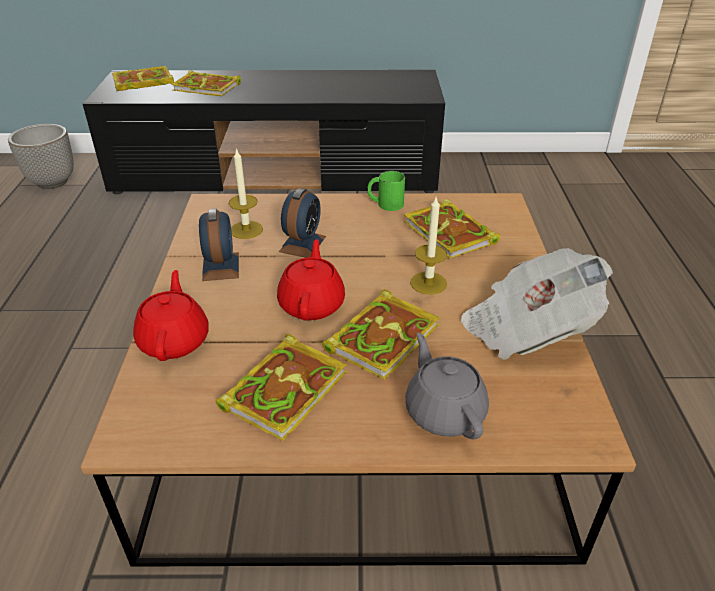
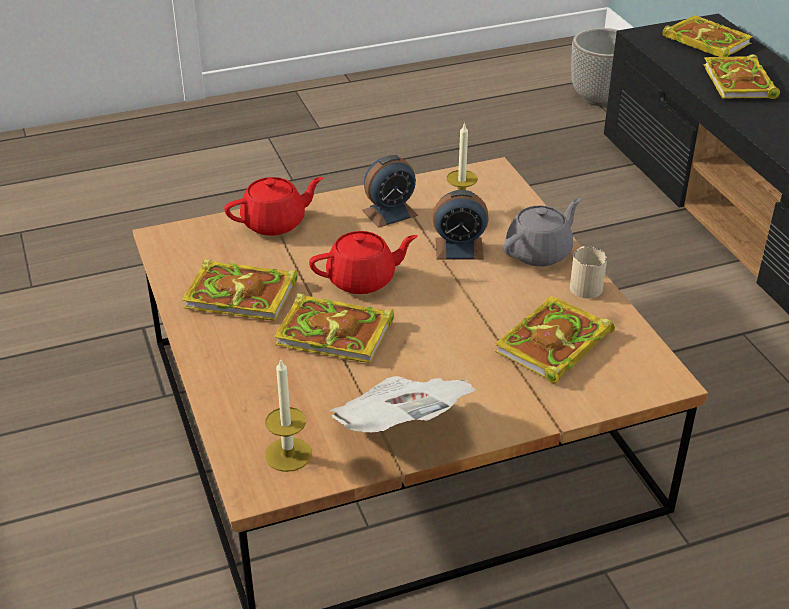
camera: 70 degrees right, 0 degrees up
green mug [367,171,405,211] -> beige mug [570,246,607,299]
grey teapot [405,333,489,439] -> grey teapot moved to [503,198,581,267]
candle [410,195,448,295] -> candle moved to [265,358,312,472]

